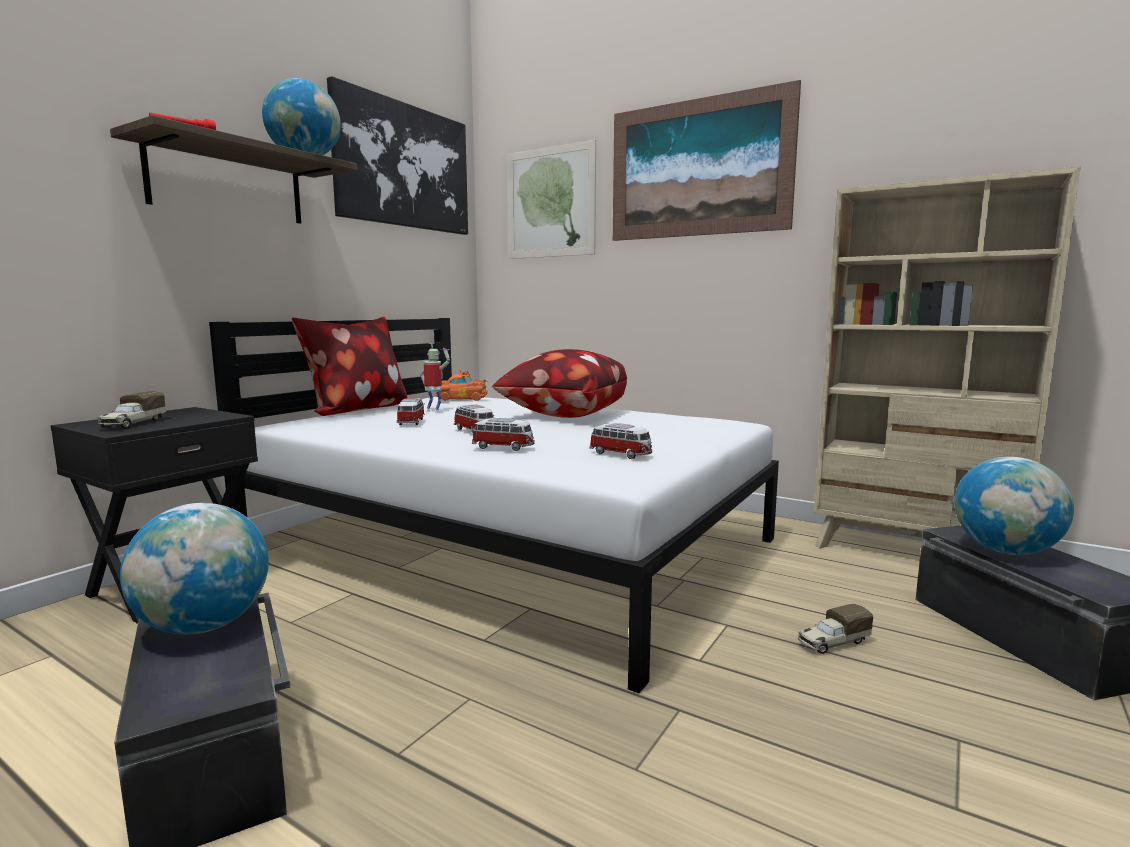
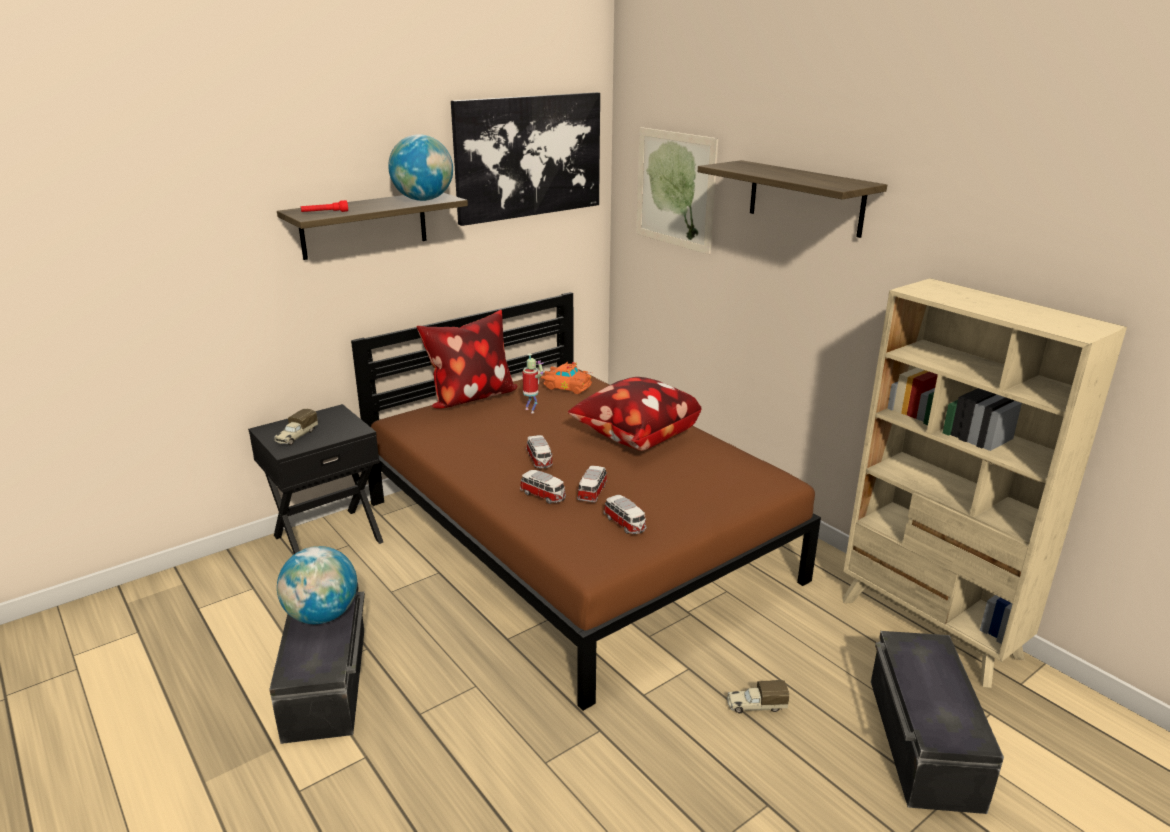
camera: 20 degrees right, 15 degrees up
white bed [209,318,779,693] -> brown bed [351,292,821,711]
toy car [397,398,425,425] -> toy car moved to [577,466,607,503]
picture [613,80,801,241] -> shelf [698,160,887,238]
globe [954,457,1074,555] -> none

